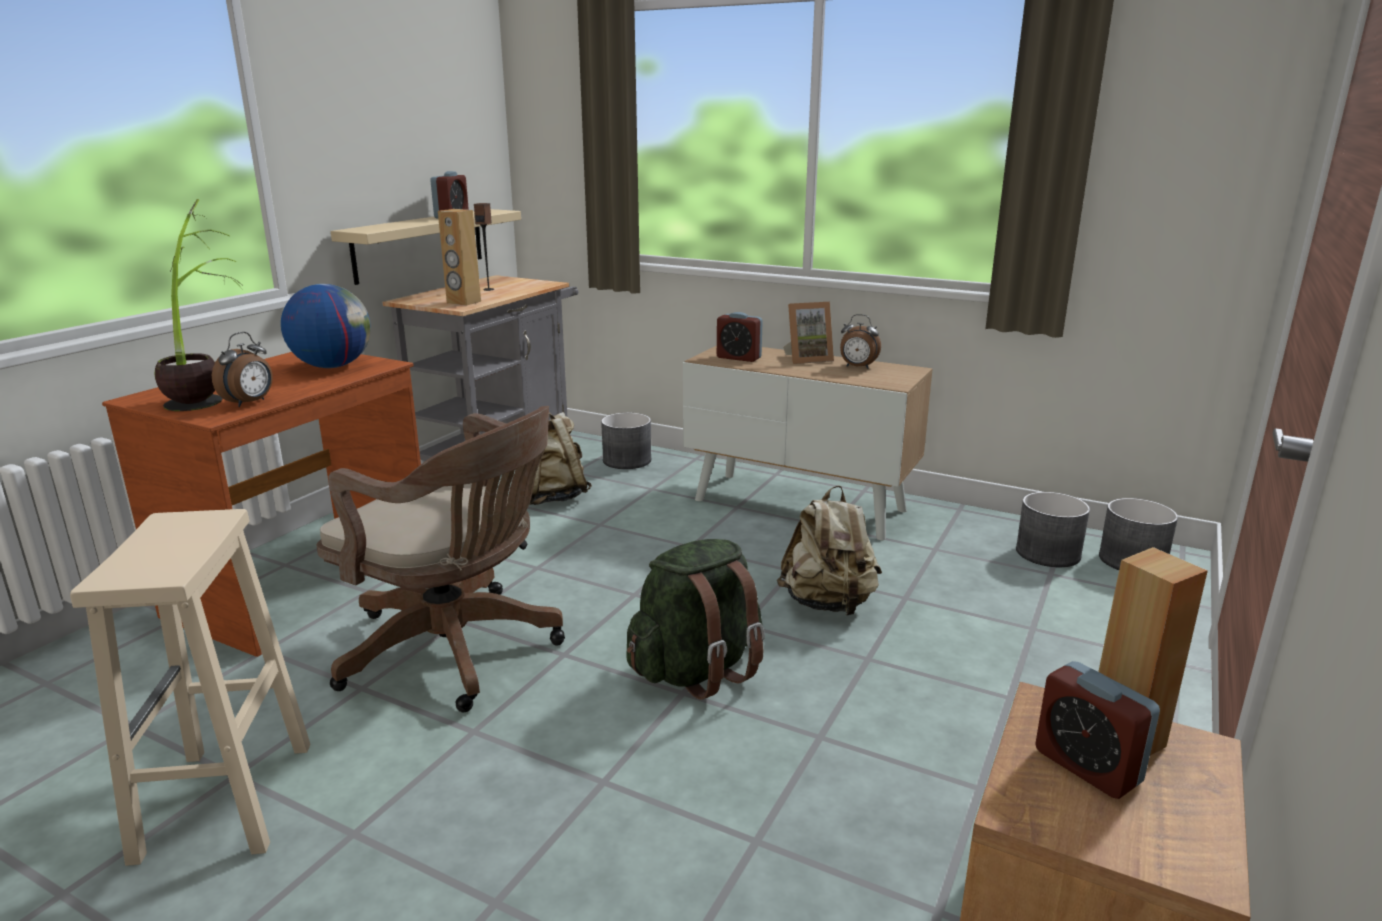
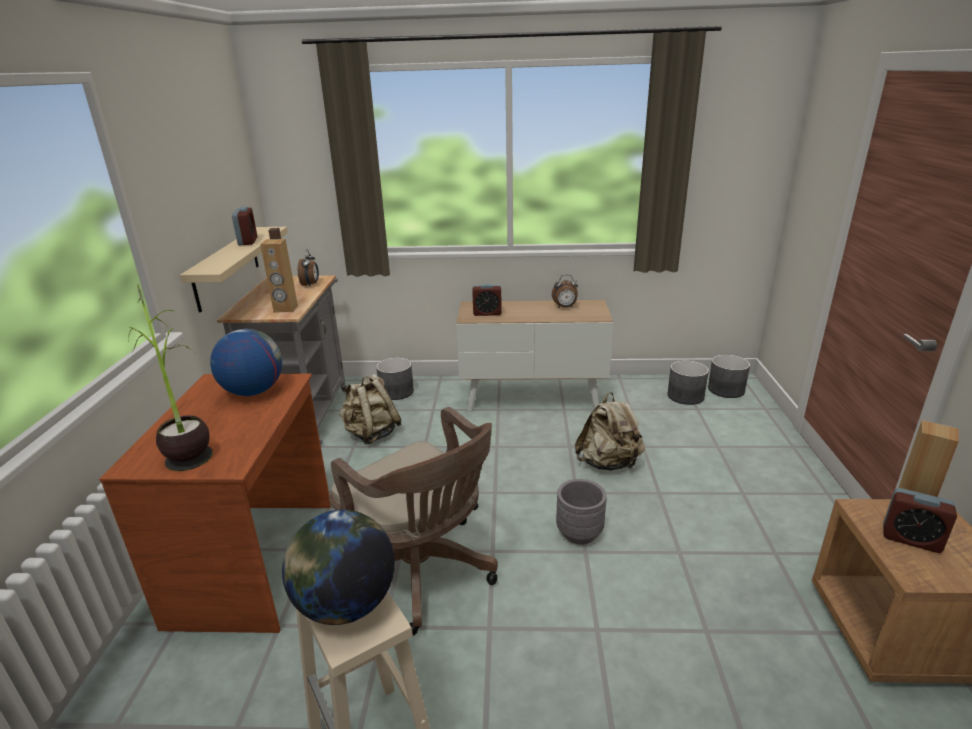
camera: 25 degrees left, 5 degrees up
alarm clock [212,332,273,407] -> alarm clock moved to [298,250,319,286]
brown office chair [316,406,565,712] -> brown office chair turned 45 degrees clockwise [329,407,498,636]
green backpack [626,539,765,700] -> grey planter [556,479,606,545]
picture frame [783,302,834,364] -> none
none -> globe [282,510,395,625]

